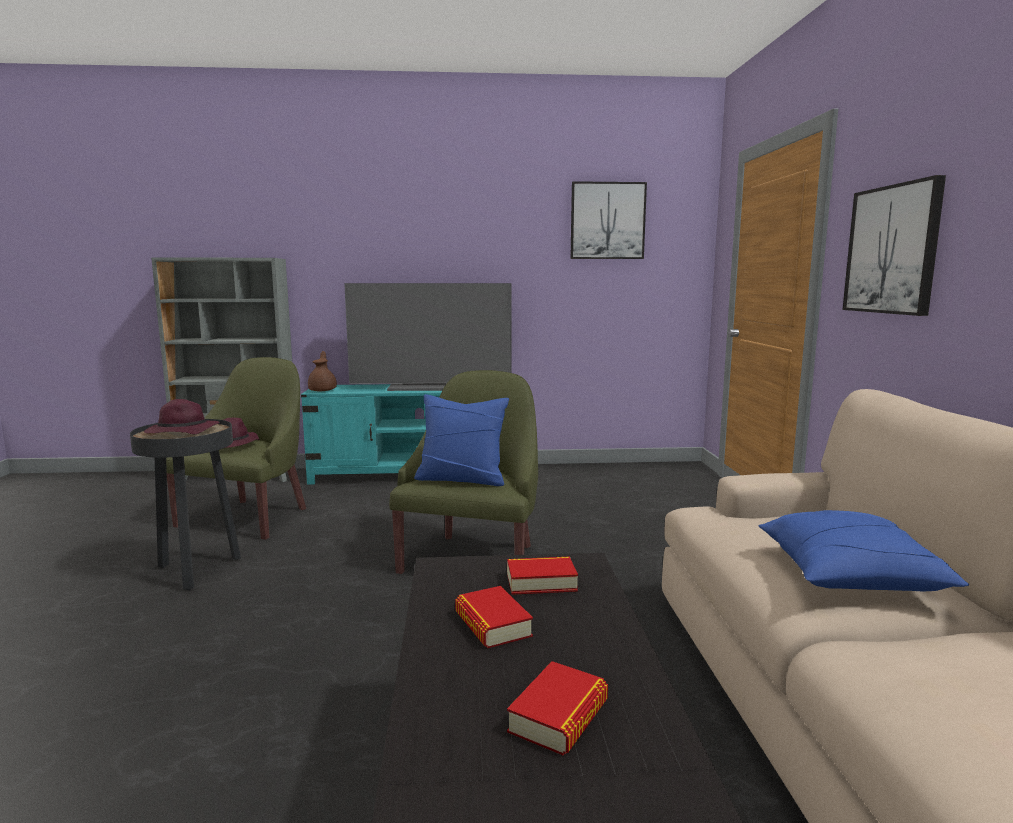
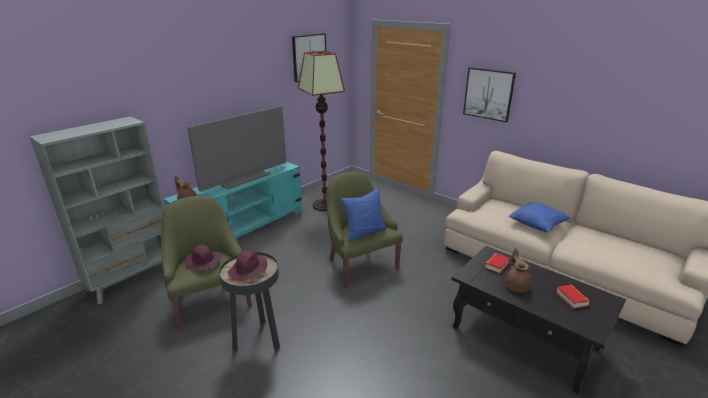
camera: 45 degrees left, 15 degrees up
book [455,586,533,648] -> brown teapot [505,248,531,292]
none -> floor lamp [298,51,345,211]

